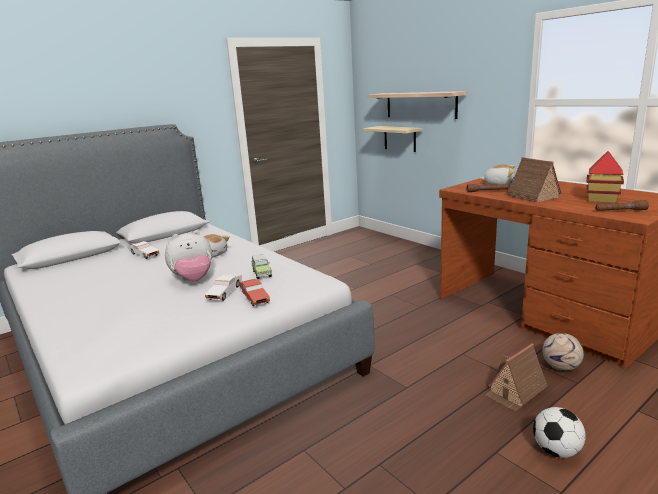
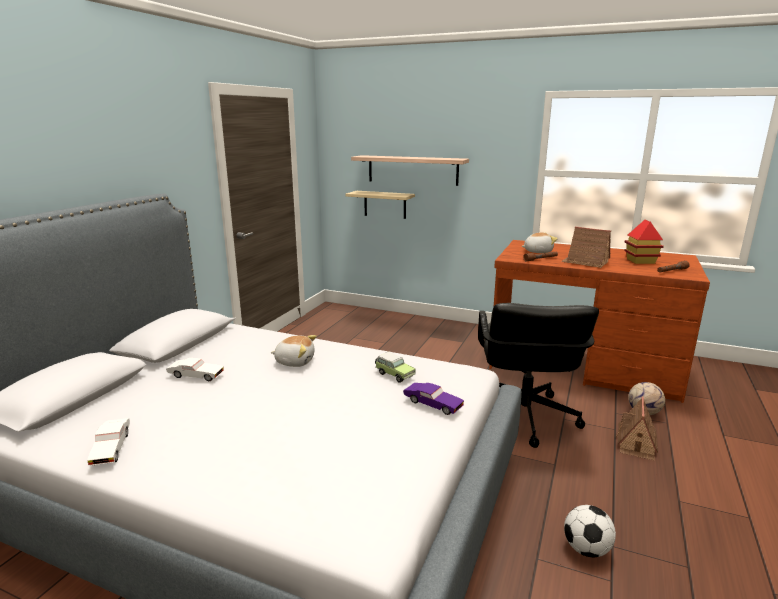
camera: 30 degrees left, 0 degrees up
plush toy [165,231,212,281] -> none
white toy car [205,274,242,301] -> white toy car moved to [87,418,130,466]
red toy car [239,279,270,306] -> purple toy car [403,383,464,415]
football [533,407,586,458] -> football moved to [564,505,616,557]
none -> black office chair [478,303,599,448]

